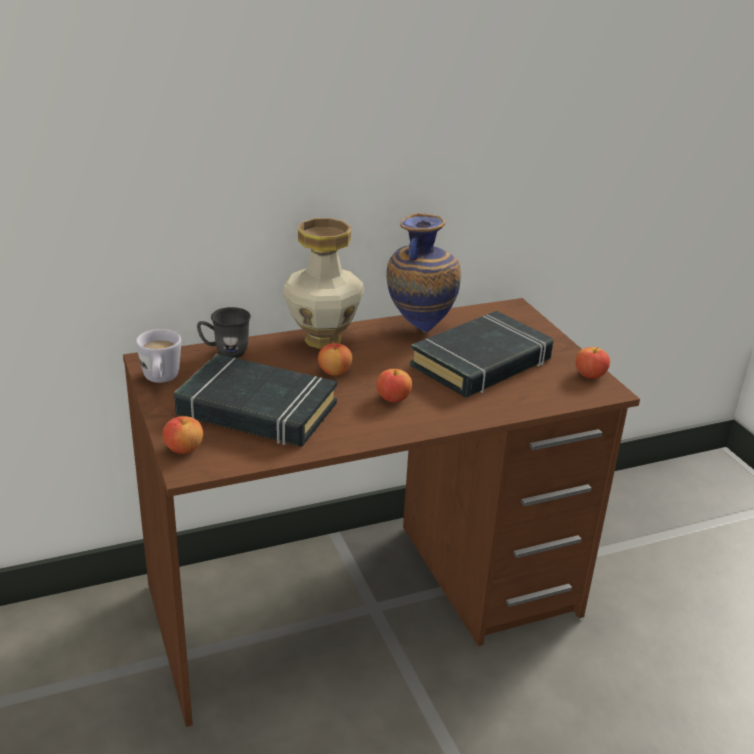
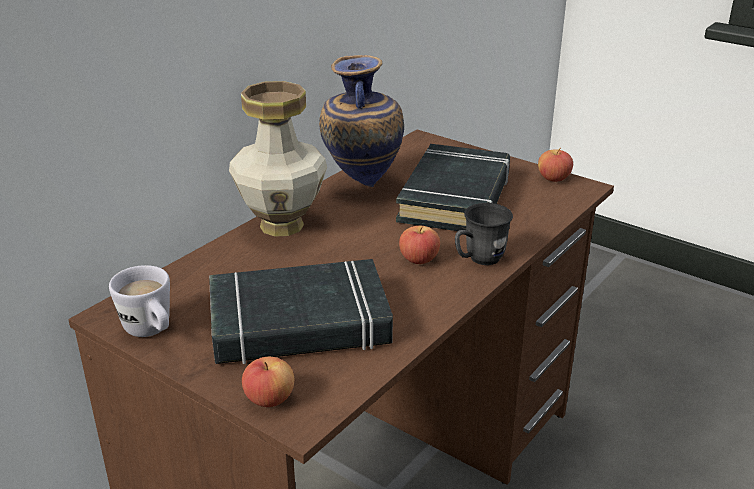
camera: 30 degrees left, 0 degrees up
grey mug [197,307,251,358] -> grey mug moved to [455,203,513,265]
apple [318,342,352,376] -> none

